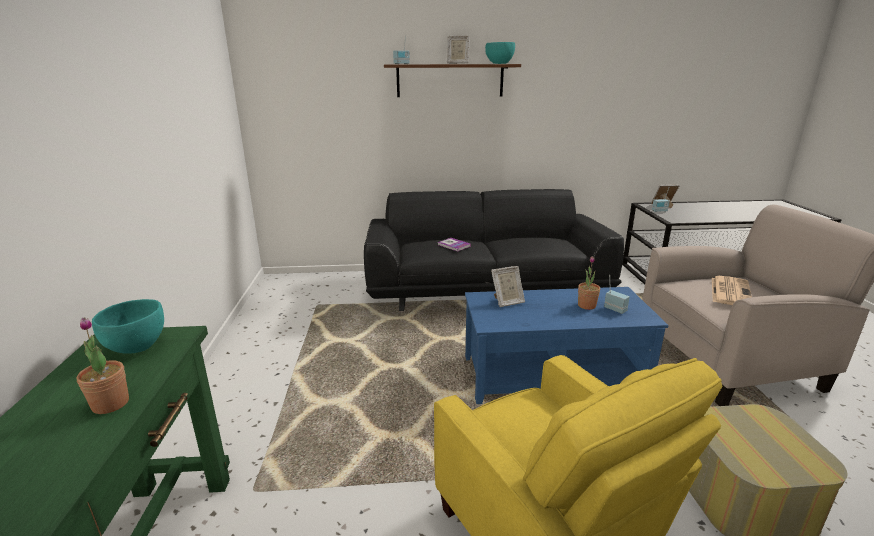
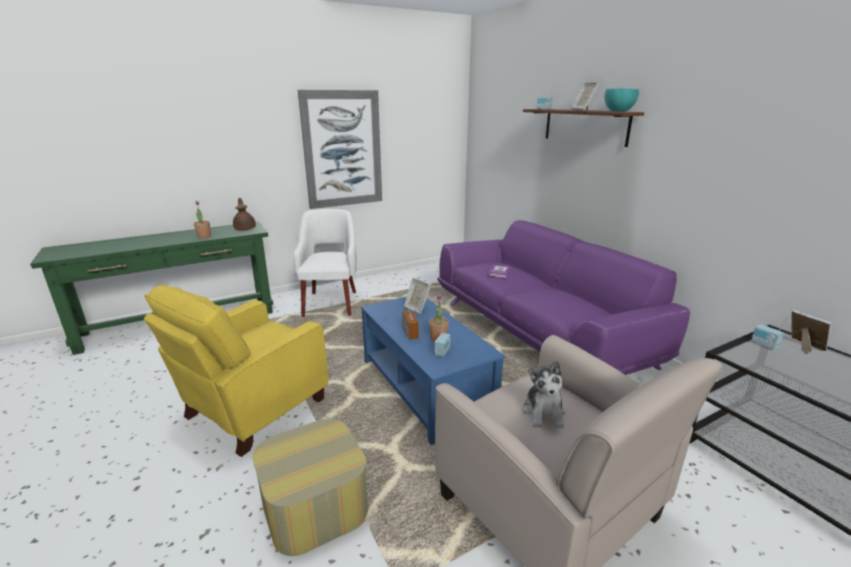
camera: 65 degrees right, 0 degrees up
turquoise bowl [92,299,164,354] -> brown teapot [233,198,256,231]
black sofa [364,189,624,311] -> purple sofa [437,220,690,375]
newspaper [712,276,752,305] -> plush toy [523,361,565,428]
none -> white armchair [294,209,357,317]
none -> picture [298,90,382,209]
none -> radio [402,302,419,339]

